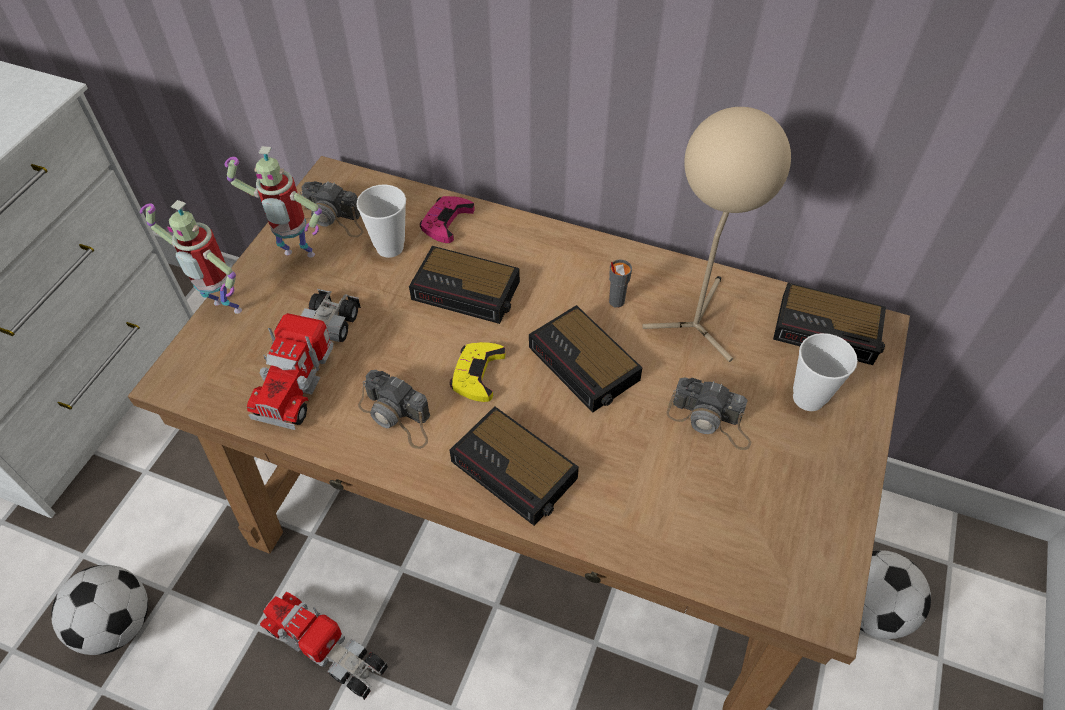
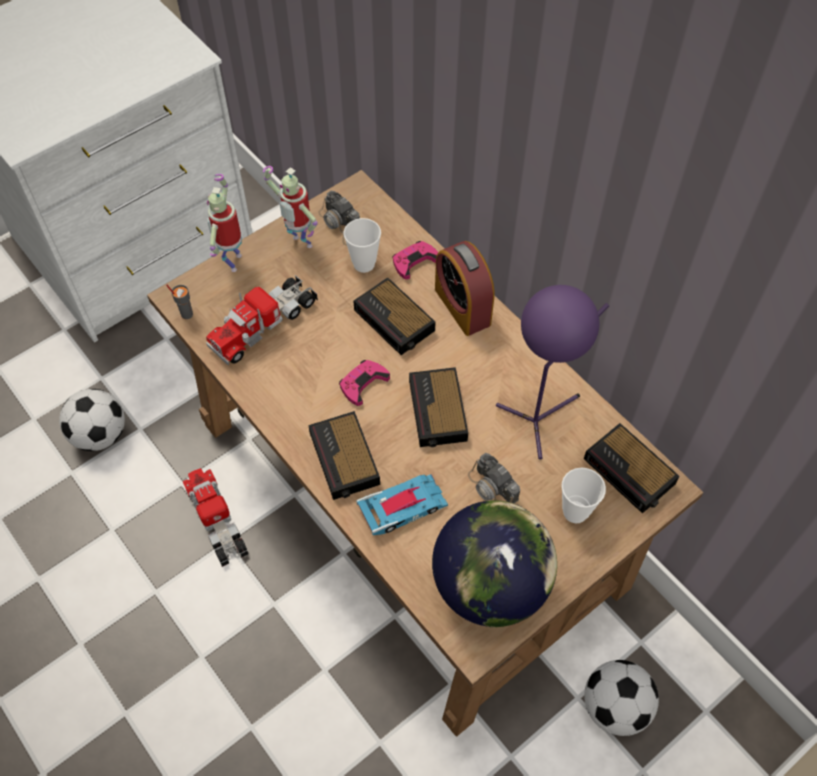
camera: 30 degrees right, 5 degrees up
toy robot [140,200,242,314] -> toy robot turned 45 degrees clockwise [207,174,242,272]
camera [358,370,430,449] -> none
yellow game controller [450,342,505,402] -> pink game controller [339,360,390,406]
grey cup [609,260,632,308] -> grey cup moved to [166,284,193,319]
beige table lamp [642,107,791,362] -> purple table lamp [496,285,609,459]
none -> toy car [356,474,448,535]
none -> globe [432,500,557,627]
none -> alarm clock [435,241,495,336]

